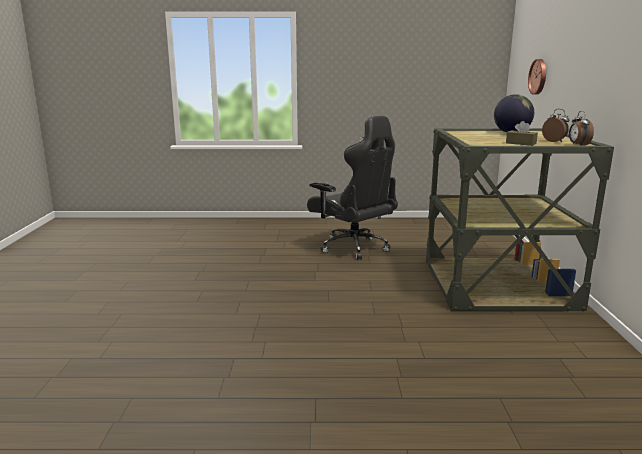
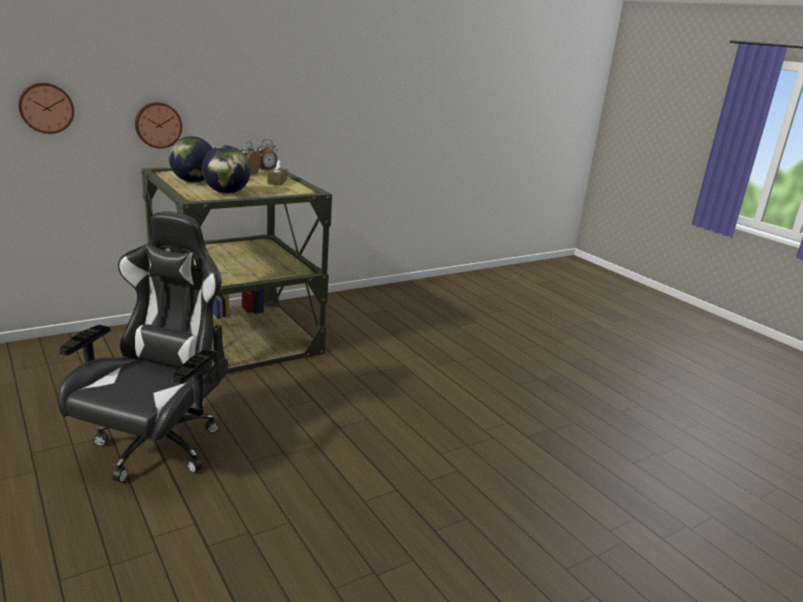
camera: 125 degrees left, 5 degrees up
none -> wall clock [135,102,182,149]
none -> globe [202,145,251,194]

